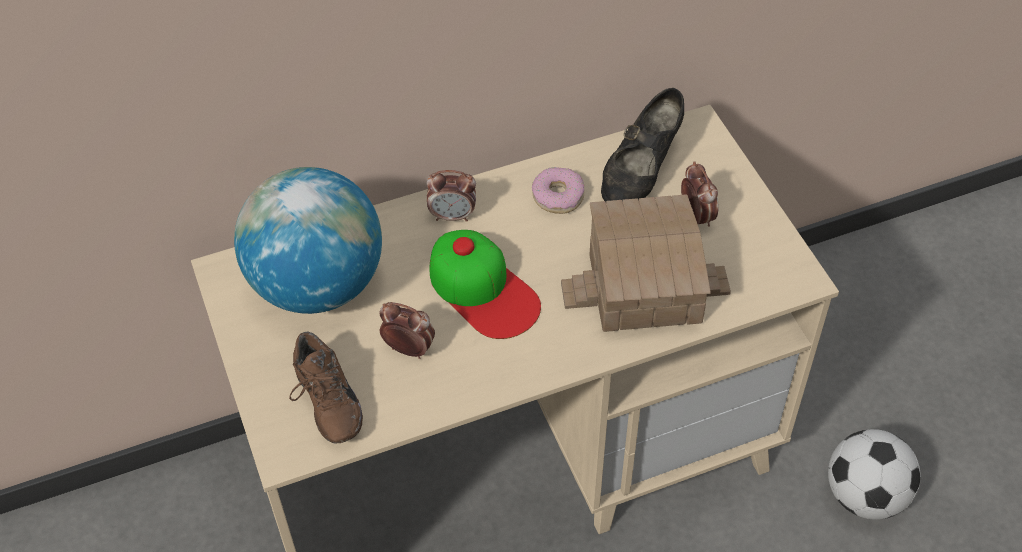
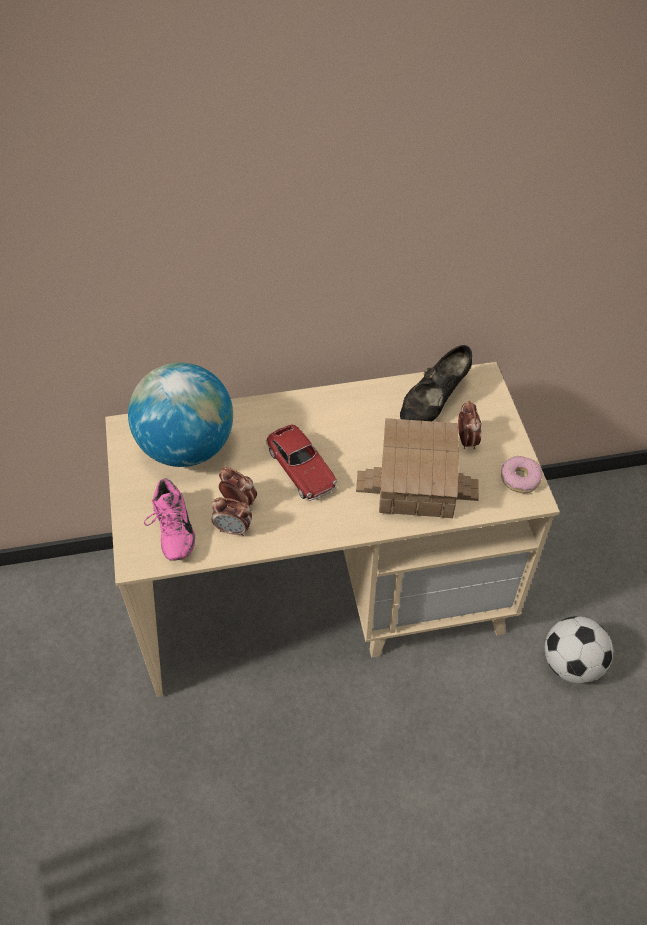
camera: 10 degrees right, 0 degrees up
brown shoe [289,332,363,443] -> pink shoe [144,478,195,561]
alarm clock [427,170,476,222] -> alarm clock moved to [212,497,252,536]
cap [430,230,541,339] -> toy car [266,424,338,501]
donut [532,167,584,214] -> donut moved to [501,456,542,493]

